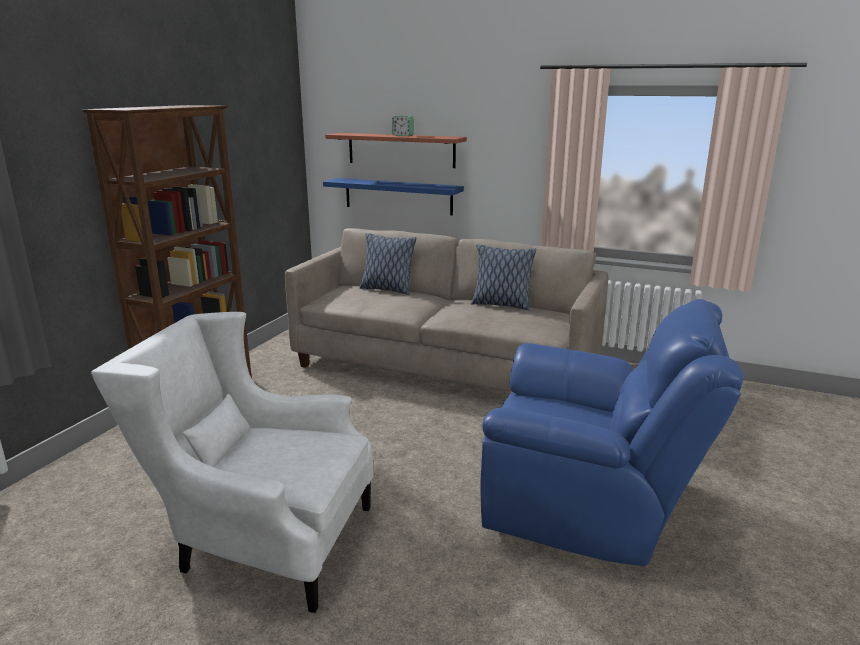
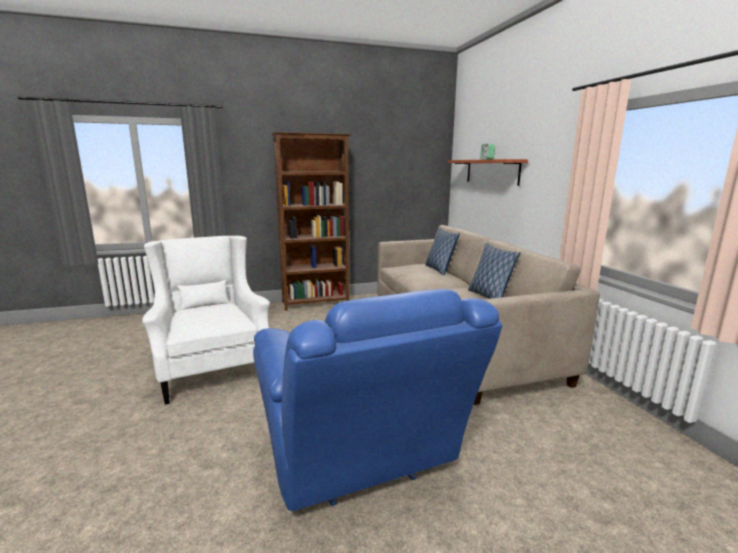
camera: 50 degrees right, 5 degrees down
blue shelf [323,178,464,215] -> none

